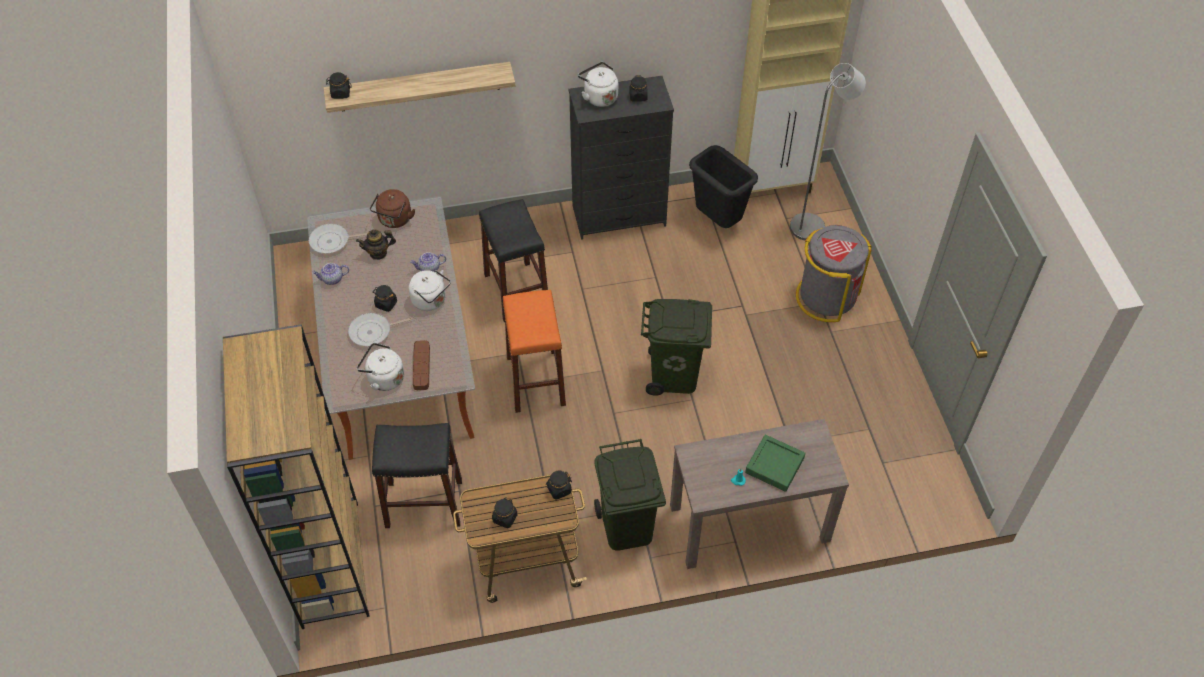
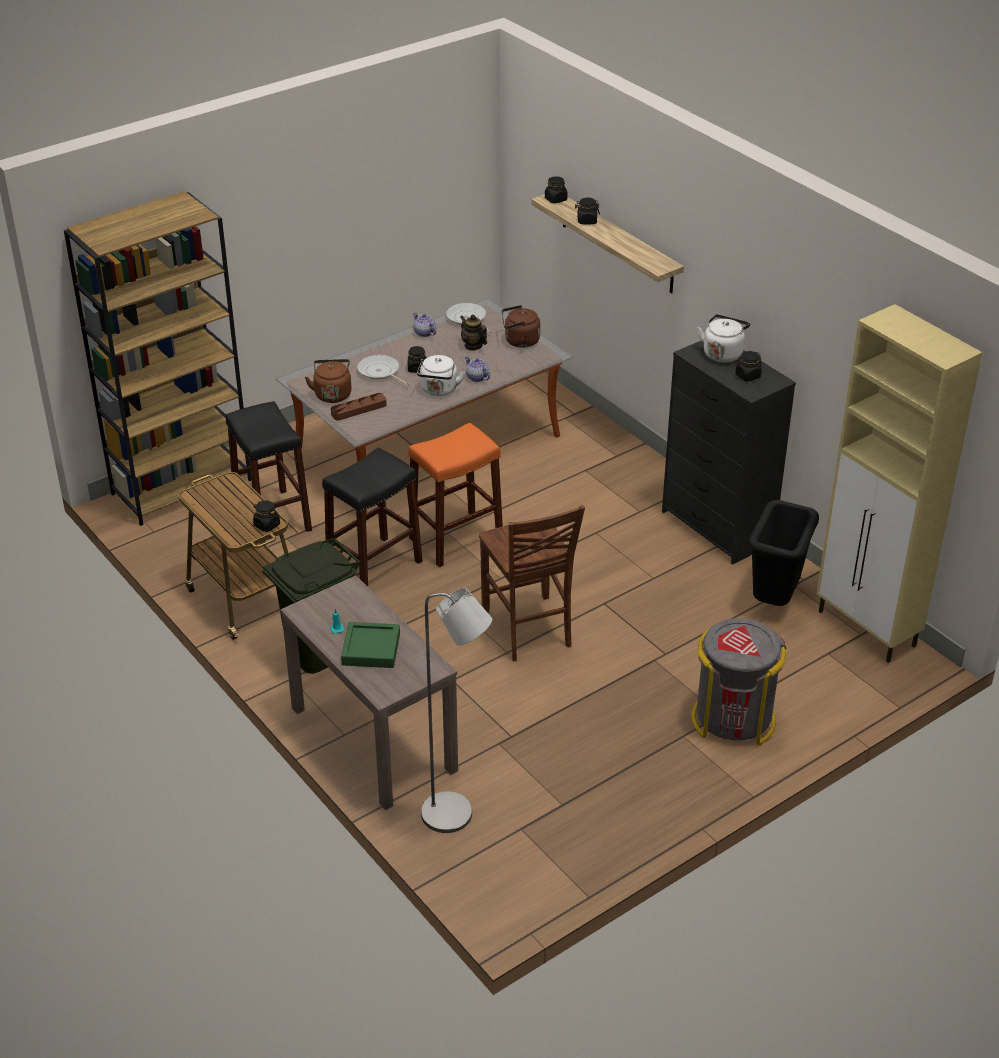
camera: 65 degrees right, 15 degrees down
white kettle [357,343,404,391] -> brown kettle [305,359,351,403]
black stool [479,199,548,322] -> black stool moved to [322,448,422,587]
black jar [492,497,518,528] -> black jar moved to [575,197,600,225]
green trash can [641,299,712,396] -> brown chair [479,505,585,661]
grey floor lamp [790,63,866,240] -> grey floor lamp moved to [421,588,492,833]

